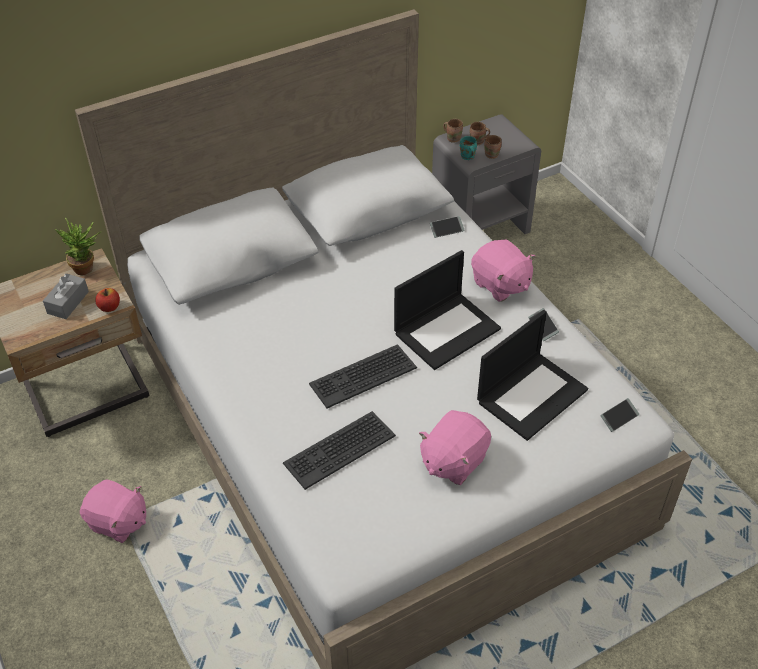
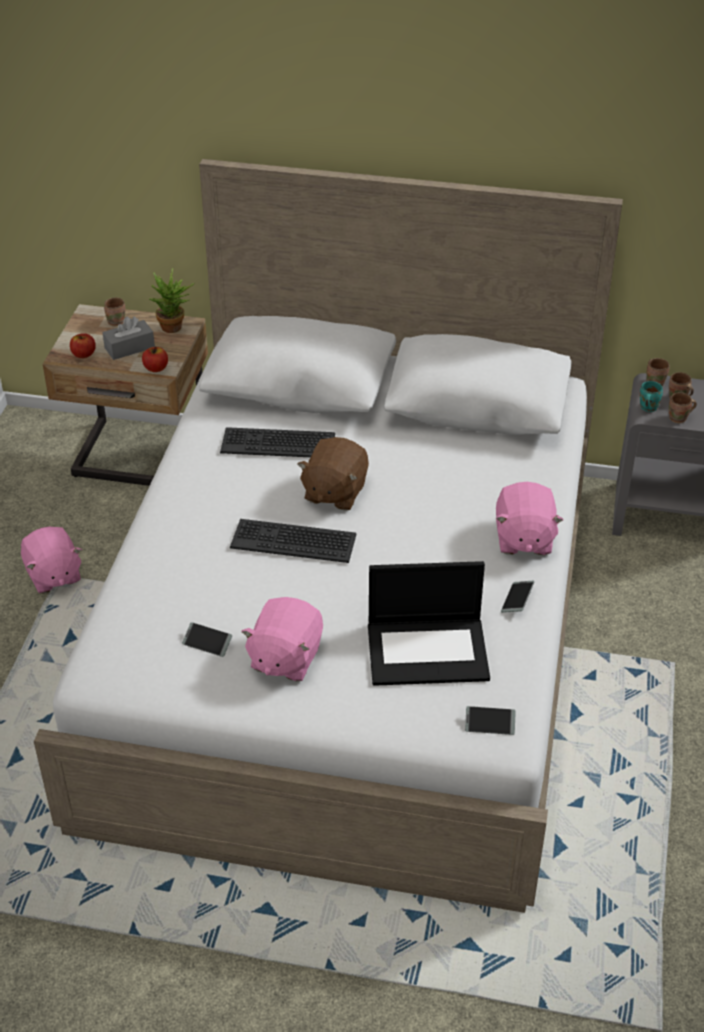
camera: 40 degrees right, 5 degrees down
keyboard [283,411,396,490] -> keyboard moved to [220,427,335,457]
laptop [394,250,501,370] -> none
pink plush toy [419,410,491,485] -> pink plush toy turned 60 degrees counterclockwise [241,597,323,681]
phone [430,216,465,238] -> phone moved to [182,622,232,657]
none -> apple [70,333,96,358]
none -> brown mug [104,297,125,326]
none -> brown plush toy [297,437,369,511]

